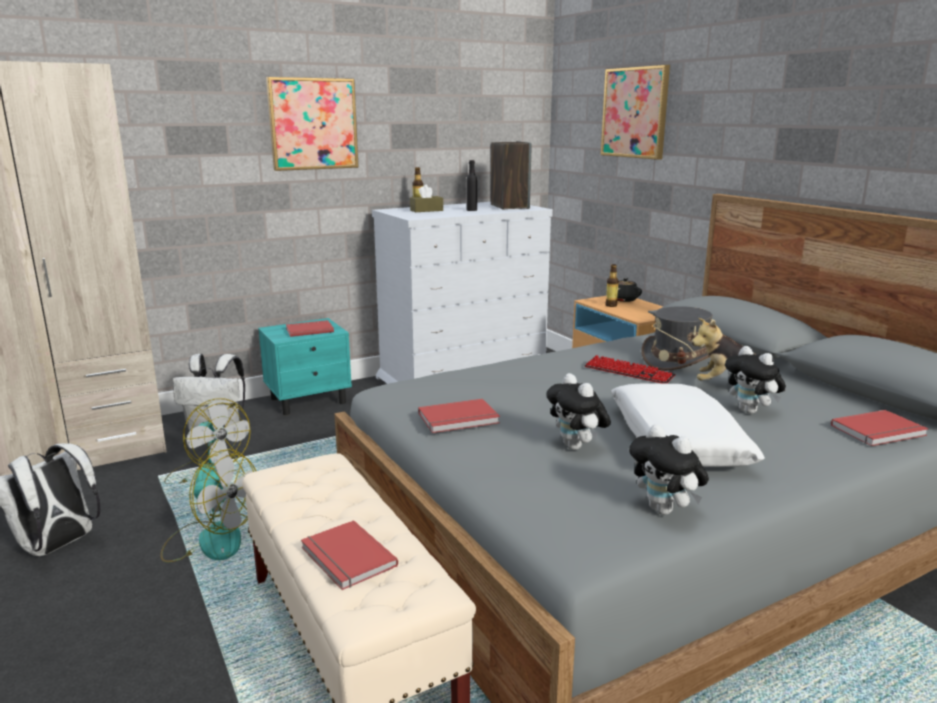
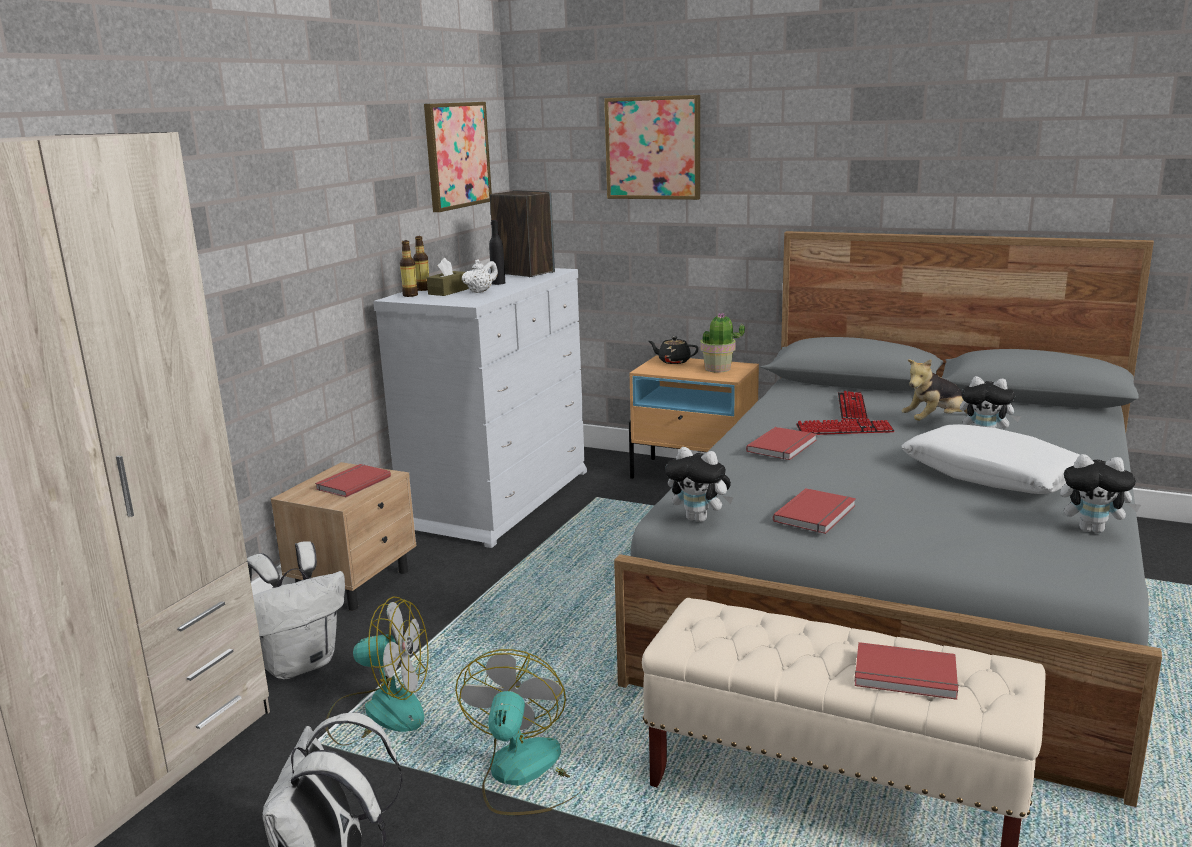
camera: 35 degrees left, 0 degrees up
fan [160,449,256,563] -> fan turned 75 degrees counterclockwise [455,649,582,815]
turquoise nightstand [258,318,352,415] -> beige nightstand [271,462,416,611]
picture [266,77,359,171] -> picture moved to [424,102,492,212]
plush toy [546,373,611,450] -> plush toy moved to [665,447,734,522]
bottle [605,264,619,307] -> bottle moved to [400,240,418,297]
grey hat [641,306,715,371] -> keyboard [838,391,868,420]
red book [831,410,928,446] -> red book moved to [746,427,817,460]
none -> white teapot [462,259,498,293]
none -> potted plant [701,313,745,372]

